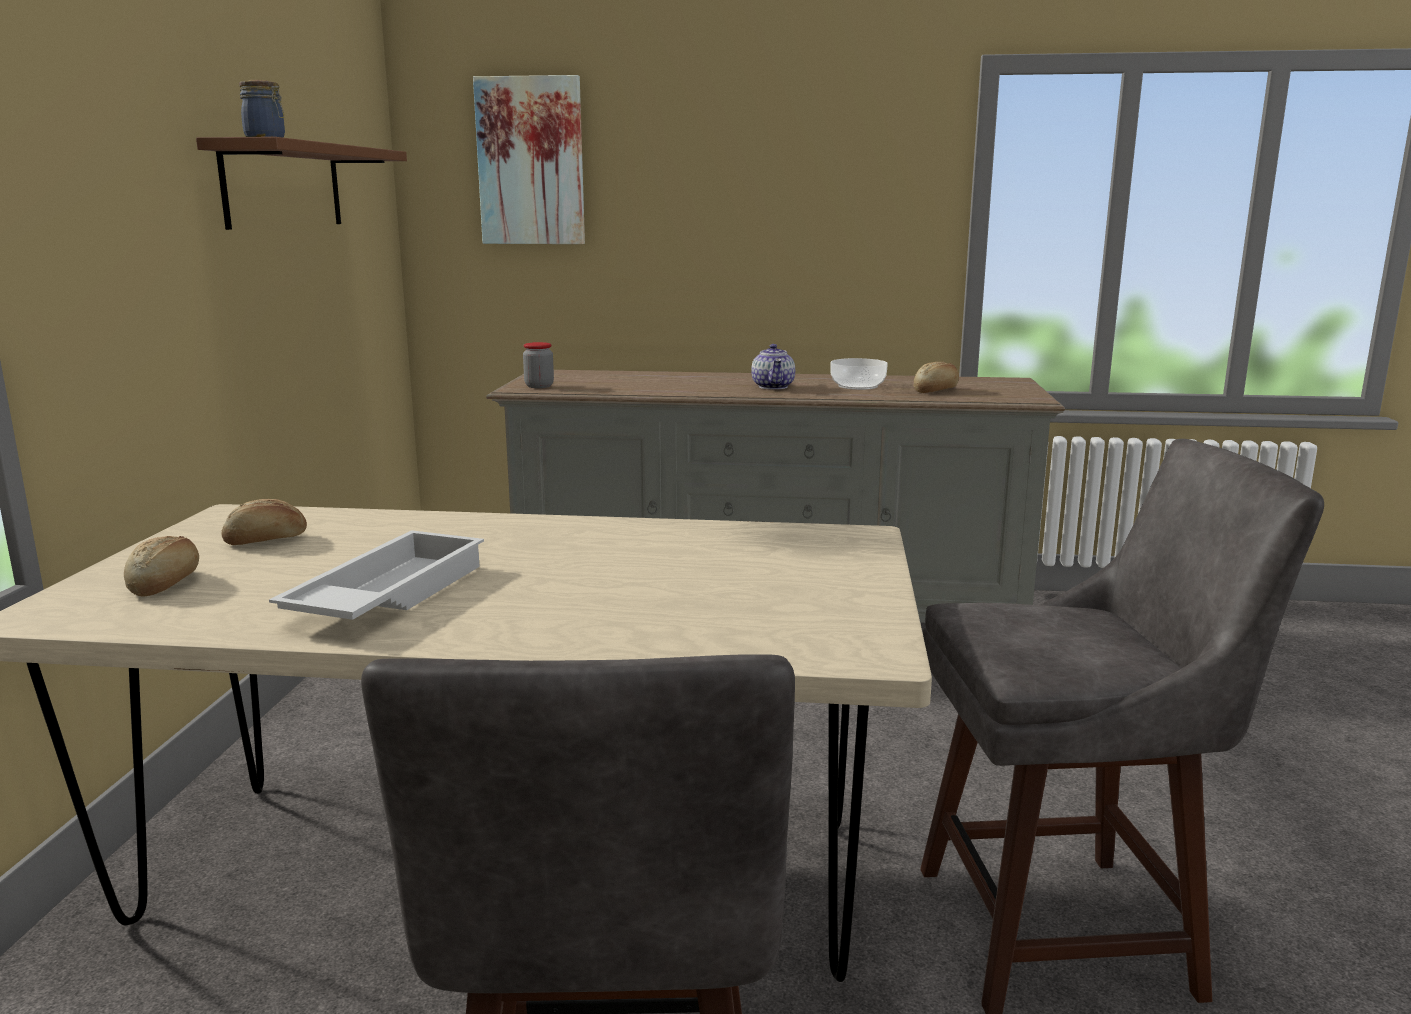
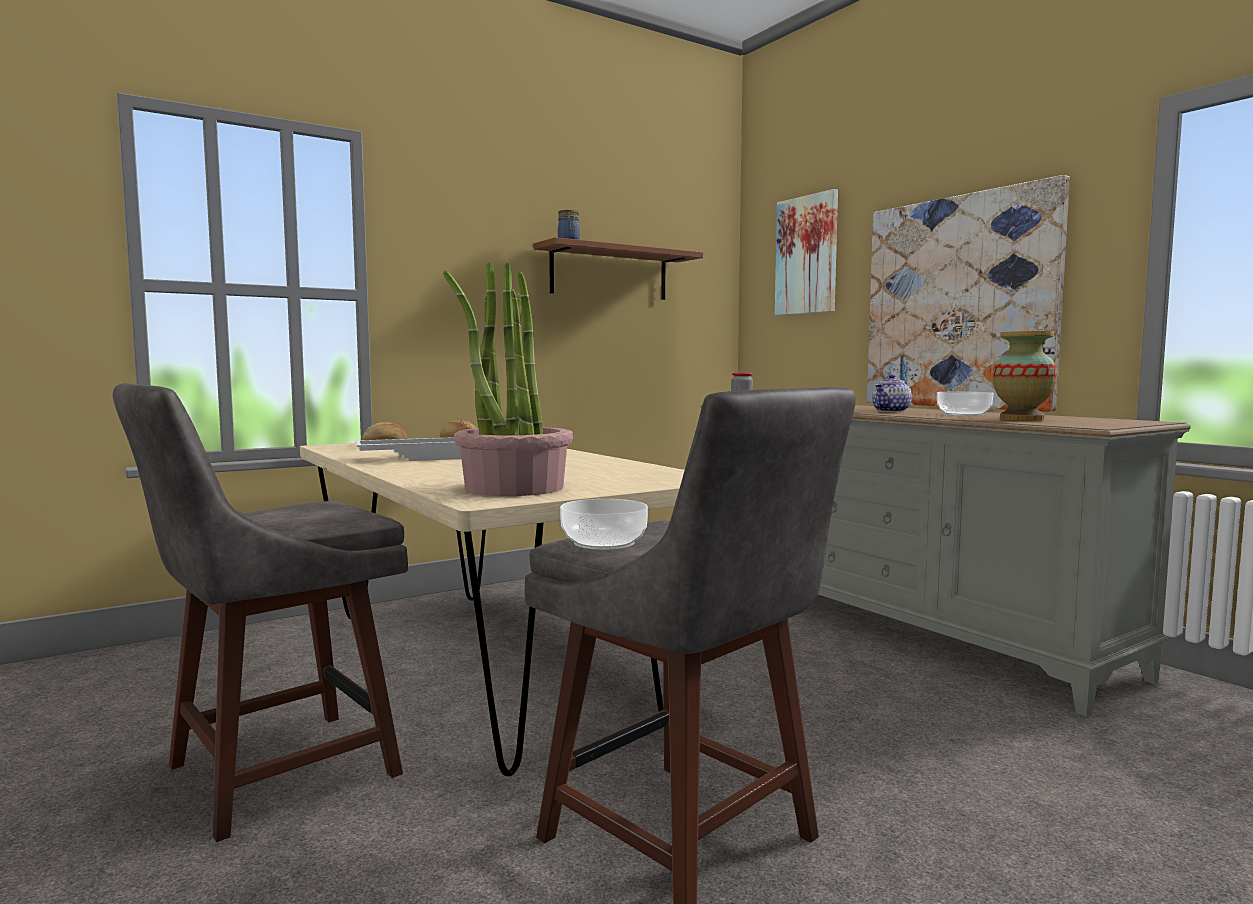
camera: 50 degrees right, 10 degrees down
bread [914,362,959,393] -> vase [993,331,1057,421]
none -> potted plant [443,262,573,496]
none -> bowl [560,499,648,550]
none -> picture [867,175,1070,412]

